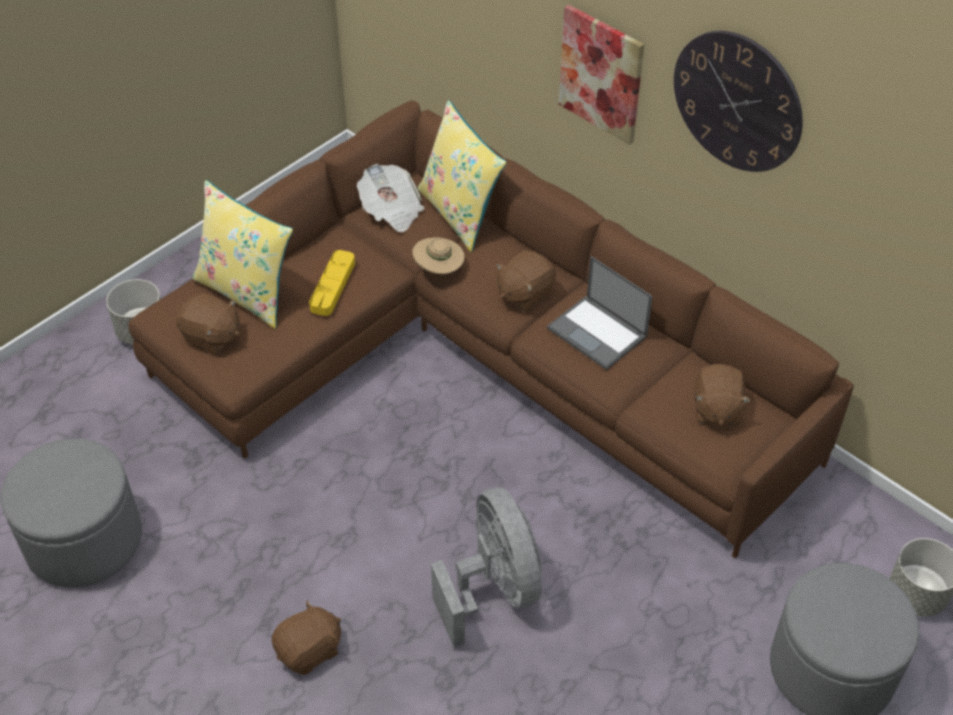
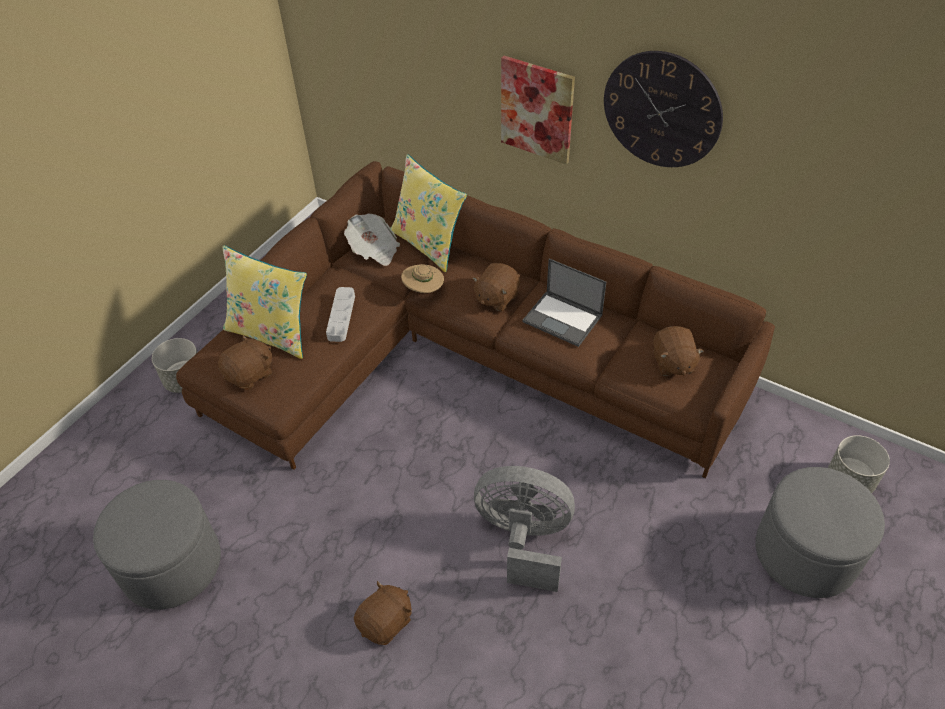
camera: 10 degrees left, 0 degrees up
brown plush toy [176,293,240,354] -> brown plush toy turned 60 degrees counterclockwise [218,335,272,390]
yellow tray [309,250,355,316] -> grey tray [326,287,355,342]
grey fan [431,487,542,648] -> grey fan turned 45 degrees counterclockwise [474,466,575,592]

